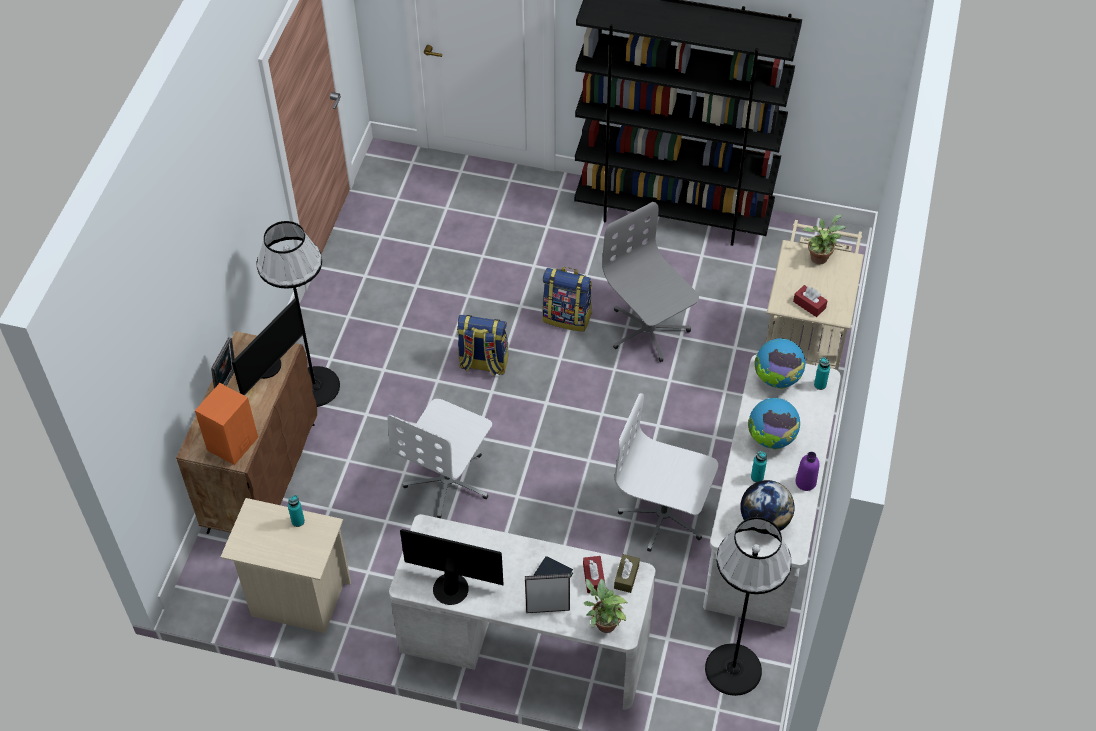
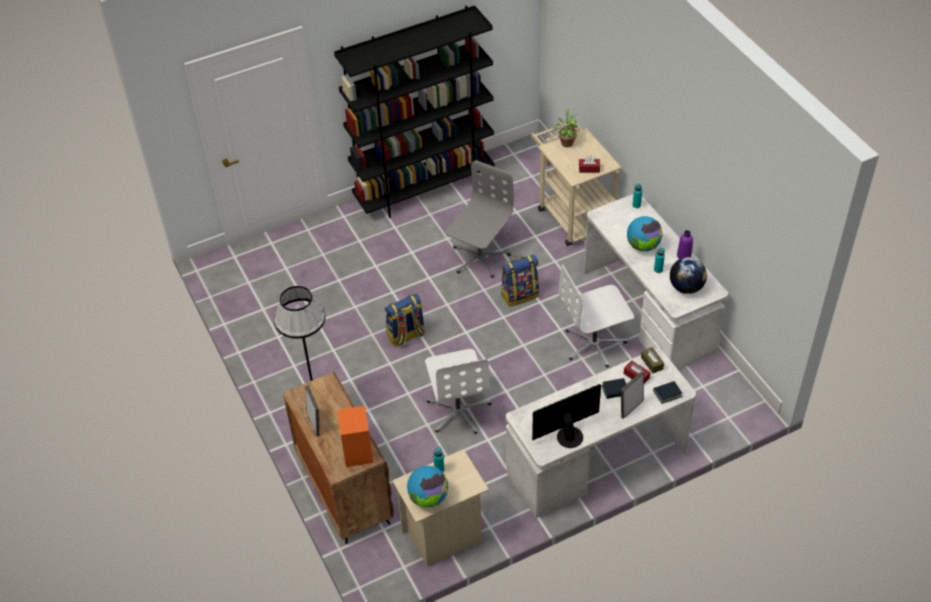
camera: 40 degrees left, 5 degrees down
monitor [232,298,303,395] -> none
backpack [542,267,592,332] -> backpack moved to [501,255,539,307]
potted plant [584,579,628,633] -> book [653,381,682,404]
grey office chair [602,202,699,362] -> grey office chair turned 105 degrees clockwise [446,160,514,278]
black floor lamp [705,517,792,696] -> none
globe [755,338,805,389] -> globe moved to [407,466,449,507]

